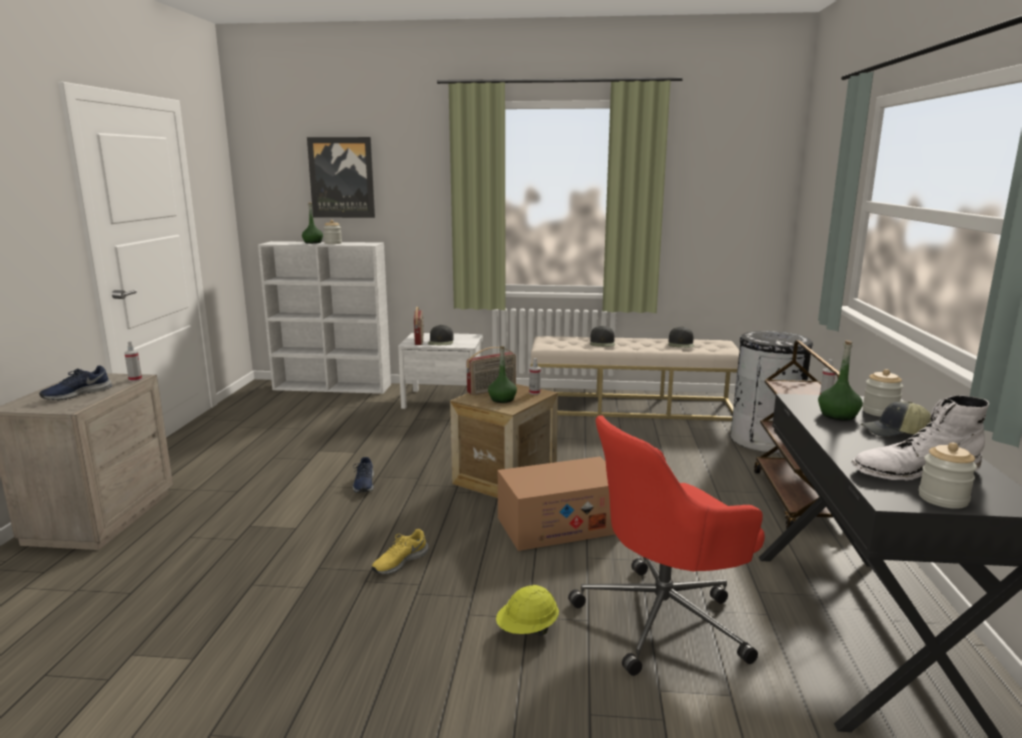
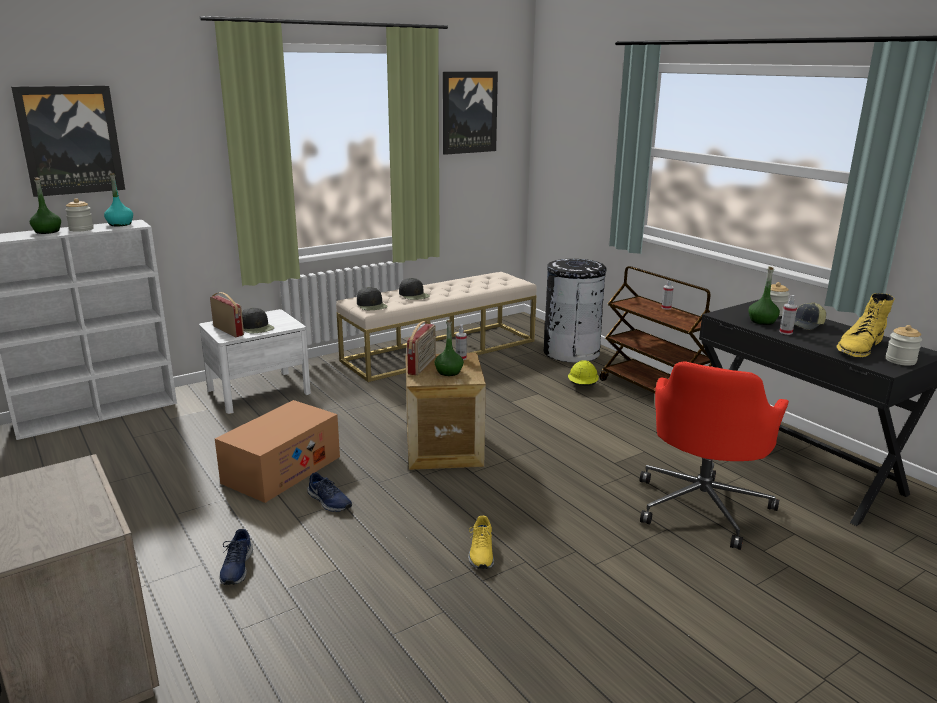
camera: 40 degrees left, 5 degrees up
blue shoe [39,366,112,400] -> blue shoe moved to [219,529,253,585]
spray bottle [124,341,142,382] -> spray bottle moved to [780,295,797,335]
yellow hard hat [496,585,559,636] -> yellow hard hat moved to [568,360,599,386]
cardboard box [498,457,616,551] -> cardboard box moved to [215,400,340,503]
black cap [668,326,694,348] -> black cap moved to [357,287,388,310]
white boot [852,395,989,480] -> yellow boot [837,293,895,357]
none -> turquoise bottle [104,173,133,226]
none -> picture [443,72,498,155]

